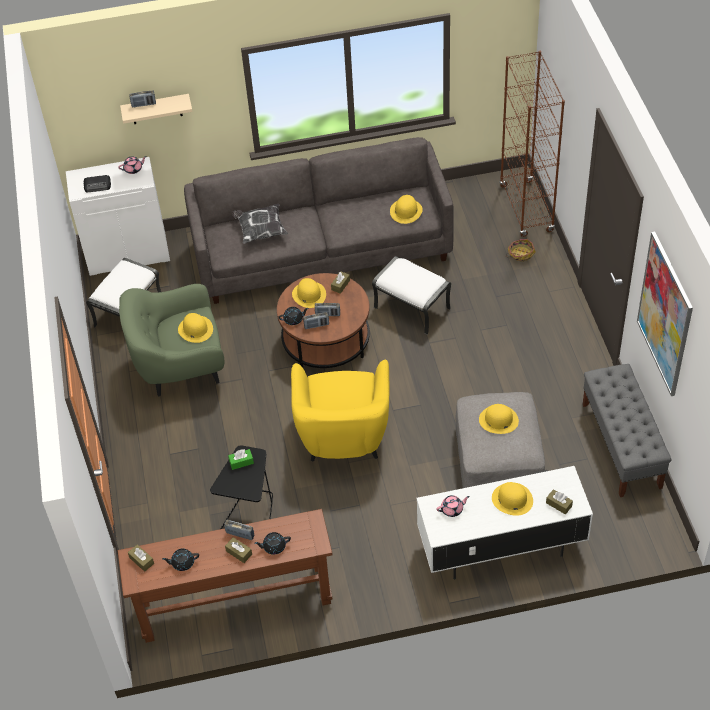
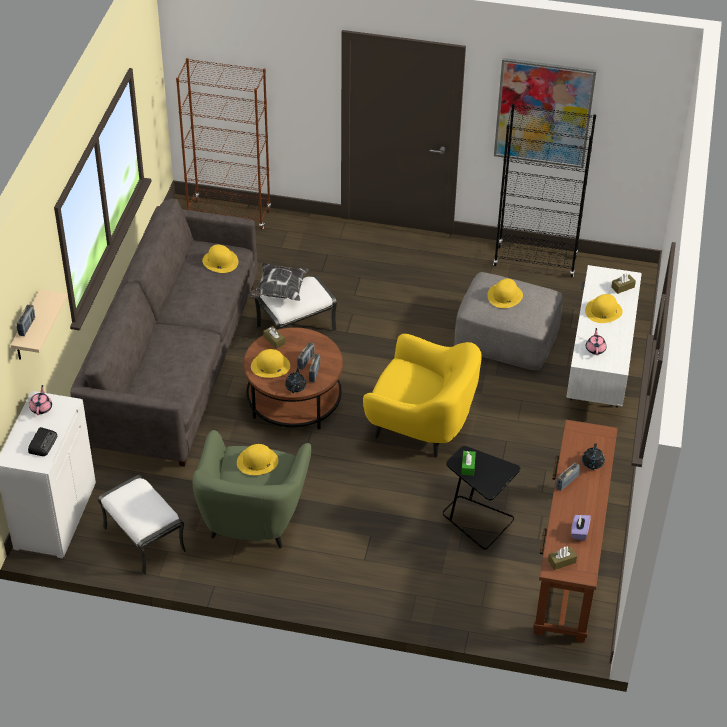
camera: 70 degrees left, 5 degrees down
black teapot [162,548,199,571] -> purple tissue box [571,515,591,541]
brown tissue box [225,537,252,563] -> none
pillow [232,204,288,244] -> pillow moved to [249,263,309,301]
basket [506,239,536,262] -> none
grey bench [582,364,671,497] -> black bookcase [493,104,596,277]

